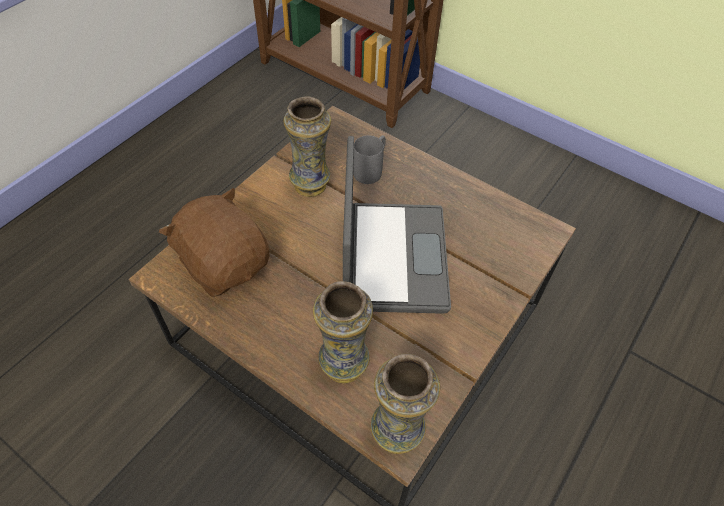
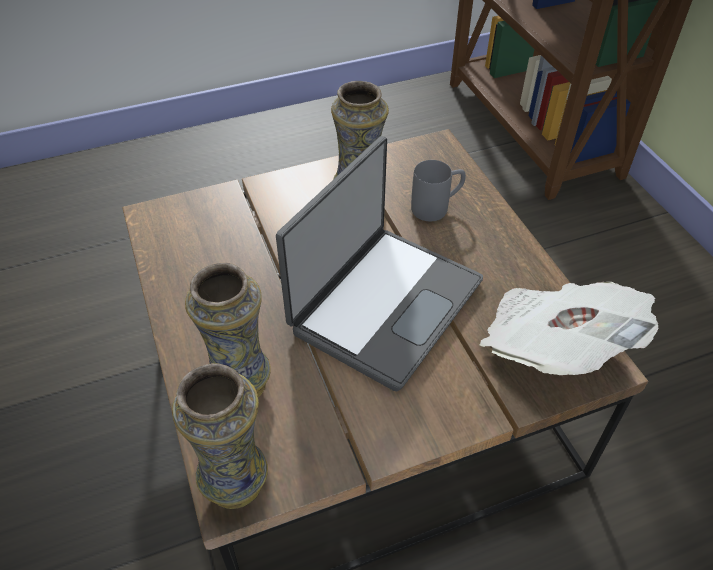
camera: 35 degrees right, 5 degrees down
brown plush toy [159,188,270,297] -> none
none -> newspaper [479,282,659,375]

